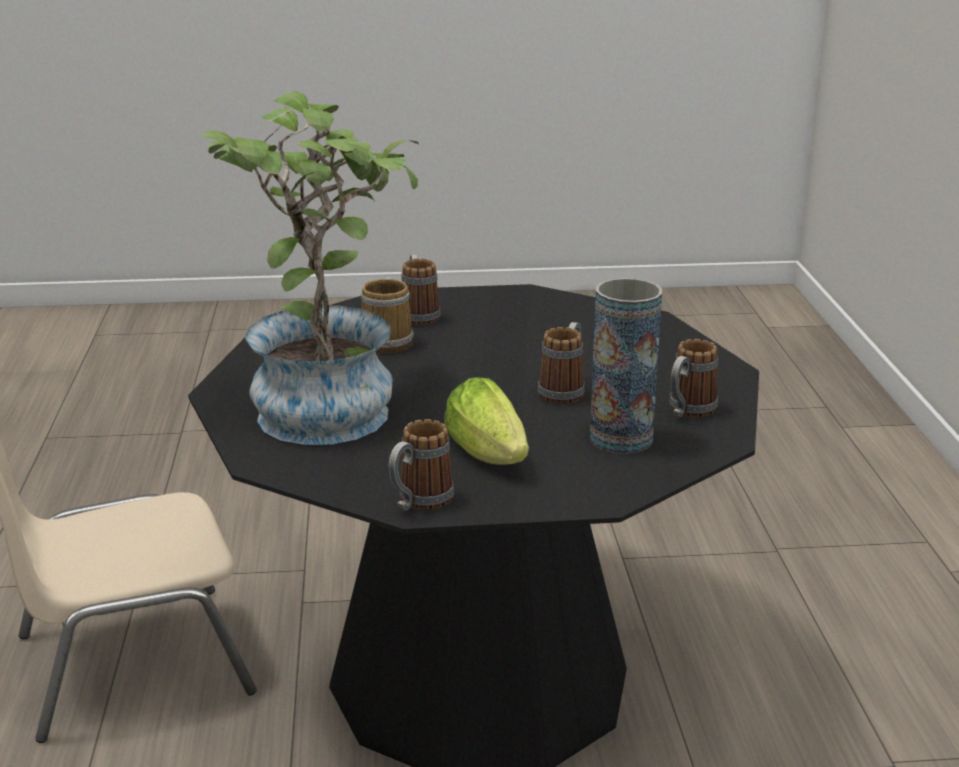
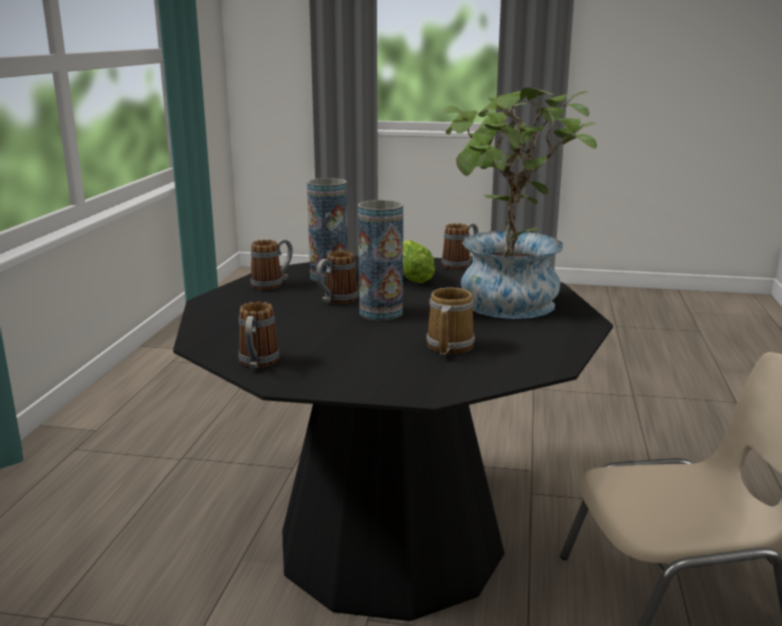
camera: 165 degrees left, 5 degrees down
mug [401,254,441,326] -> mug moved to [239,301,279,368]
none -> vase [358,200,403,320]

